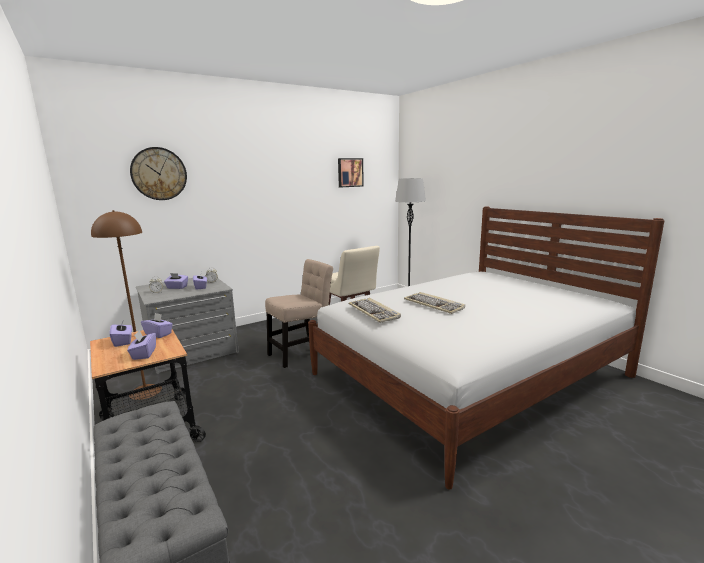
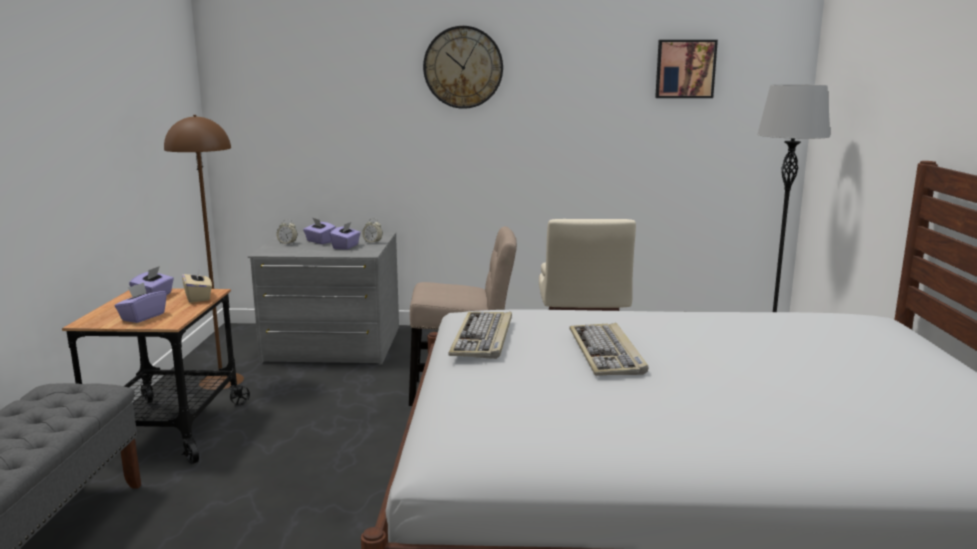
camera: 35 degrees right, 0 degrees up
wall clock [130,147,187,200] -> wall clock moved to [423,26,503,109]
purple tissue box [141,313,173,338] -> beige tissue box [182,267,212,303]

